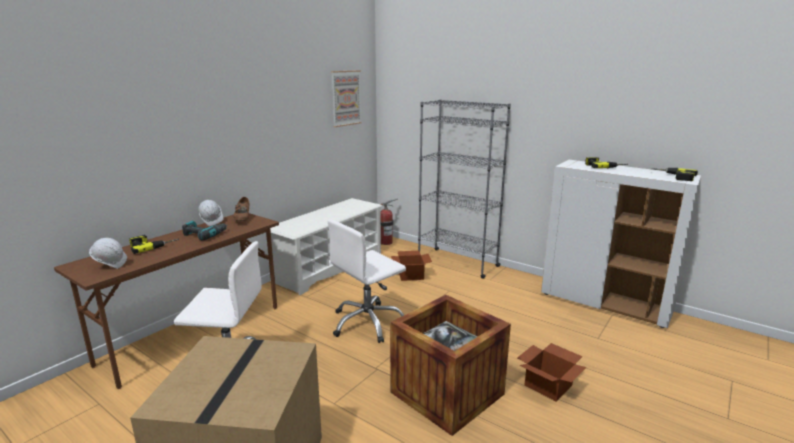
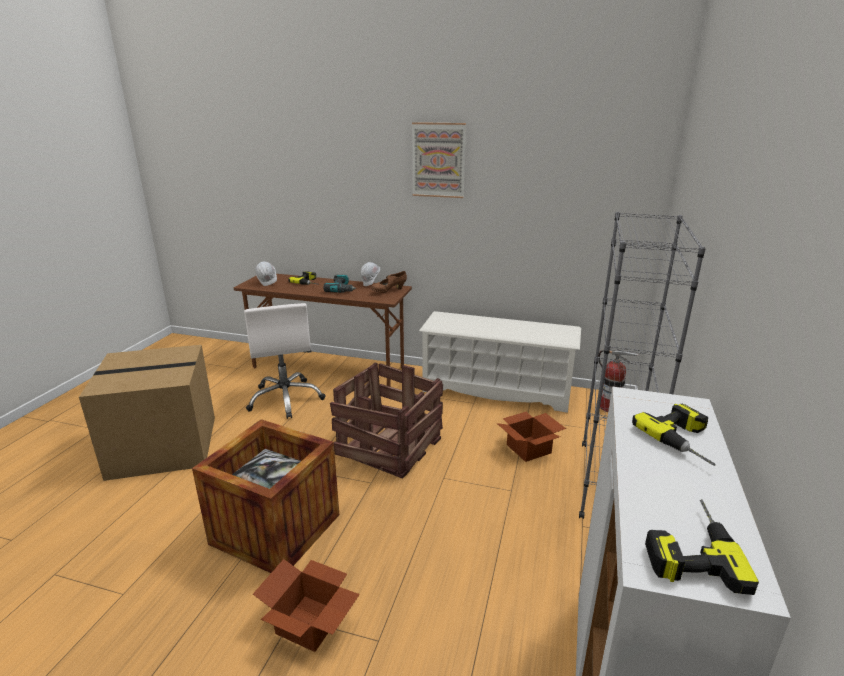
camera: 70 degrees right, 5 degrees up
white office chair [328,219,406,343] -> crate [330,363,443,479]
picture [331,70,362,127] -> picture moved to [412,122,466,198]

